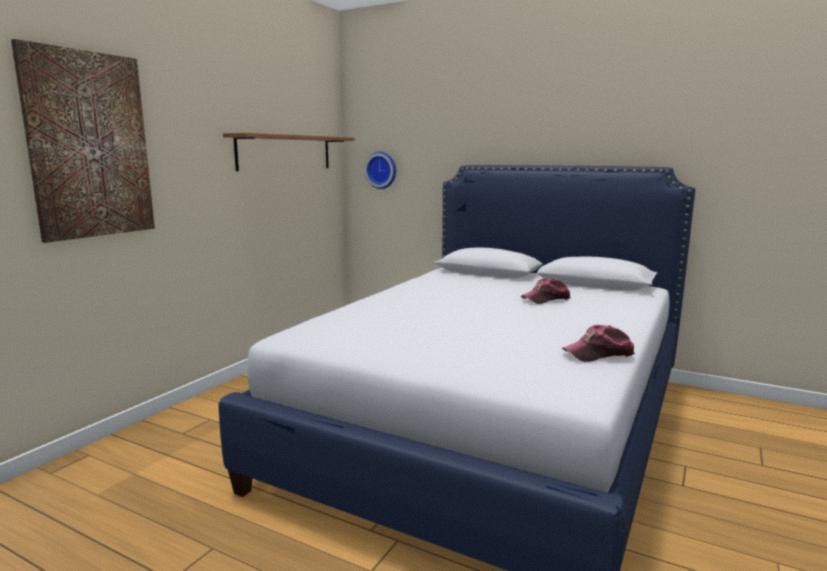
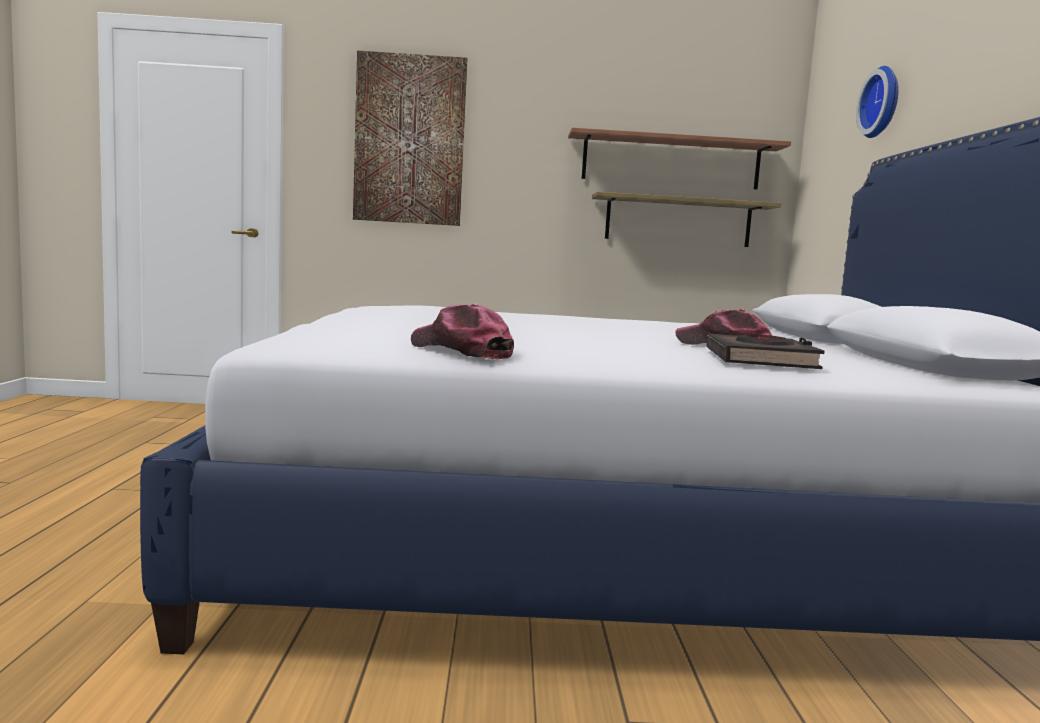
camera: 60 degrees right, 5 degrees down
wall clock [364,151,396,189] -> wall clock moved to [856,66,899,138]
none -> shelf [592,192,782,247]
none -> black book [706,334,825,369]

